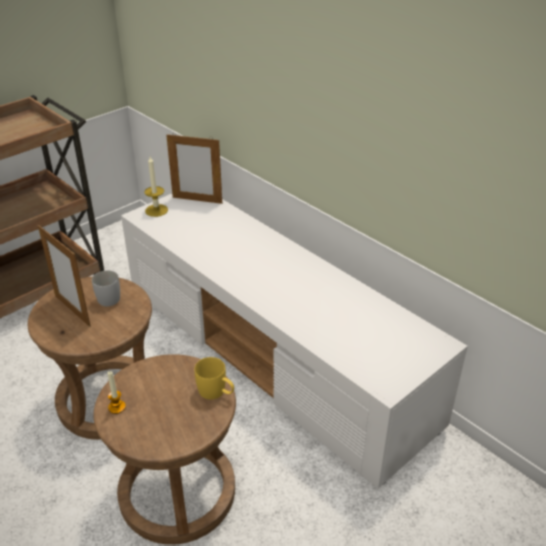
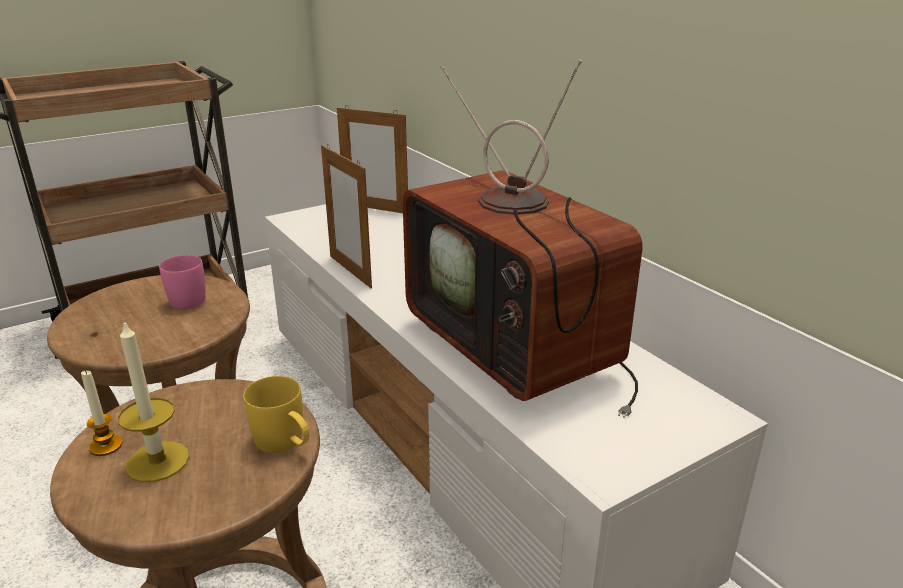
camera: 10 degrees right, 10 degrees down
picture frame [38,225,91,327] -> picture frame moved to [321,144,372,288]
white mug [92,270,120,306] -> pink mug [159,255,205,309]
candle [144,156,168,217] -> candle moved to [118,321,189,482]
none -> television [403,60,643,418]

